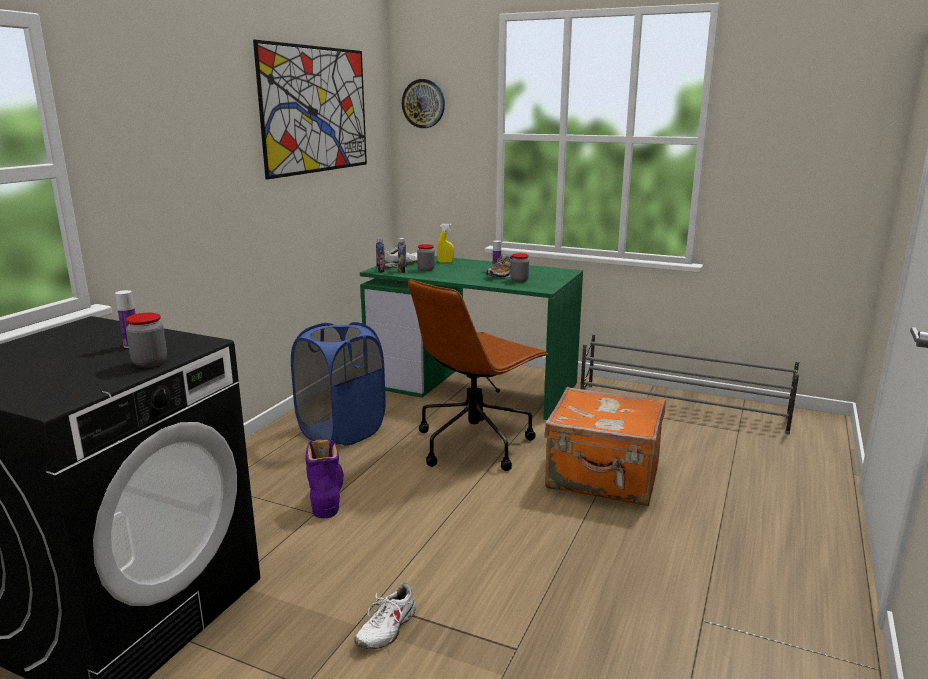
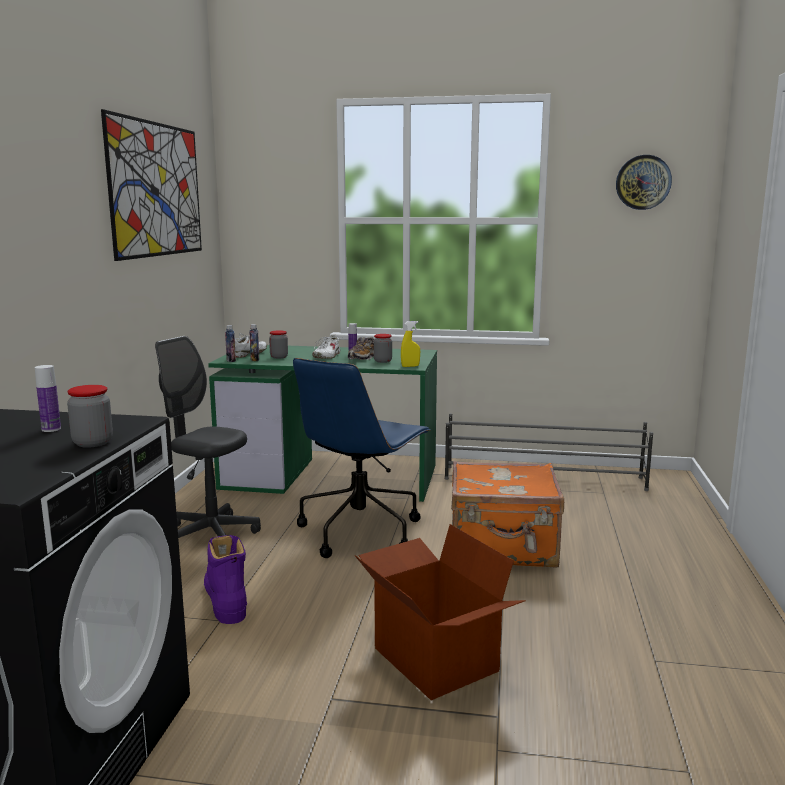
camera: 15 degrees left, 5 degrees down
blue laundry basket [291,322,386,446] -> grey office chair [155,336,261,538]
white shoe [354,582,417,649] -> white shoe moved to [312,334,342,359]
wall clock [402,79,445,128] -> wall clock moved to [616,155,672,210]
brown office chair [408,279,549,471] -> blue office chair [293,358,431,558]
yellow spray bottle [437,224,454,263] -> yellow spray bottle moved to [401,321,420,367]
none -> cardboard box [355,524,526,700]

